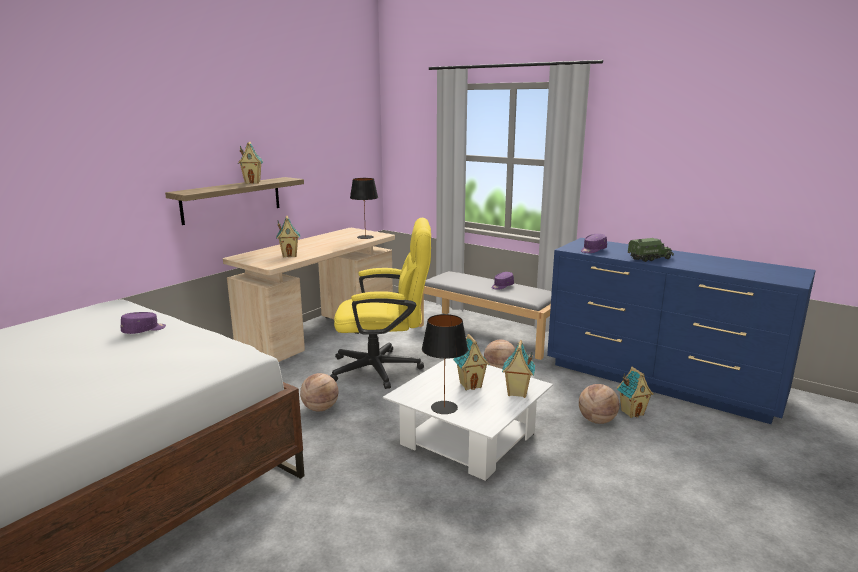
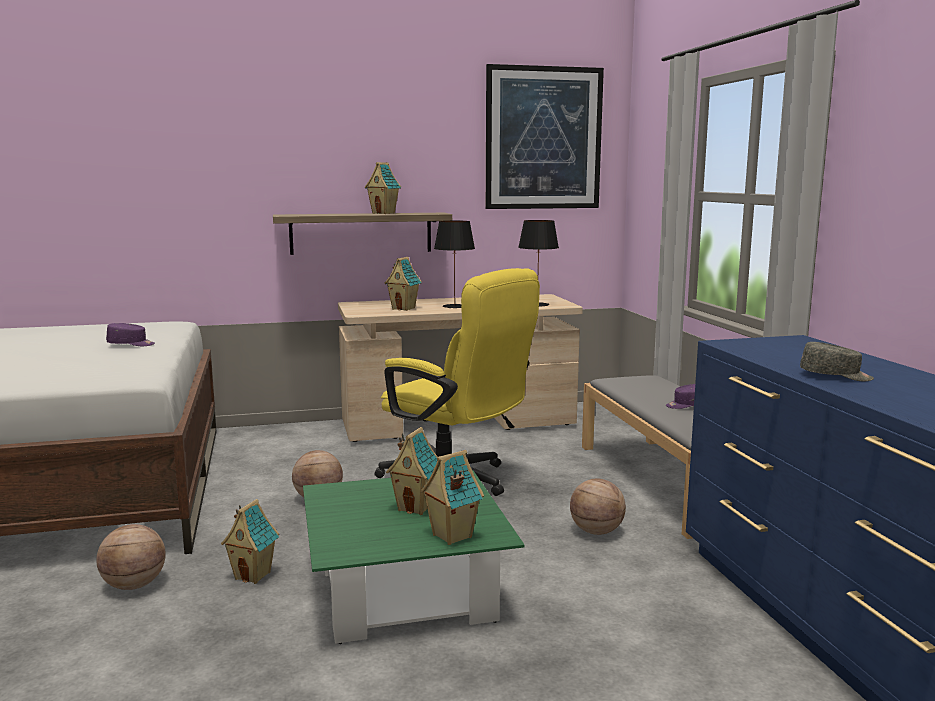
camera: 40 degrees right, 5 degrees down
white coffee table [383,358,553,481] -> green coffee table [303,470,525,644]
black table lamp [422,314,468,414] -> black table lamp moved to [434,220,475,308]
basketball [579,384,619,424] -> basketball moved to [96,524,166,590]
purple cap [581,234,607,253] -> none
toy house [617,367,654,418] -> toy house moved to [221,499,279,584]
toy truck [628,238,674,262] -> grey cap [800,342,874,381]
none -> picture [486,64,604,209]

